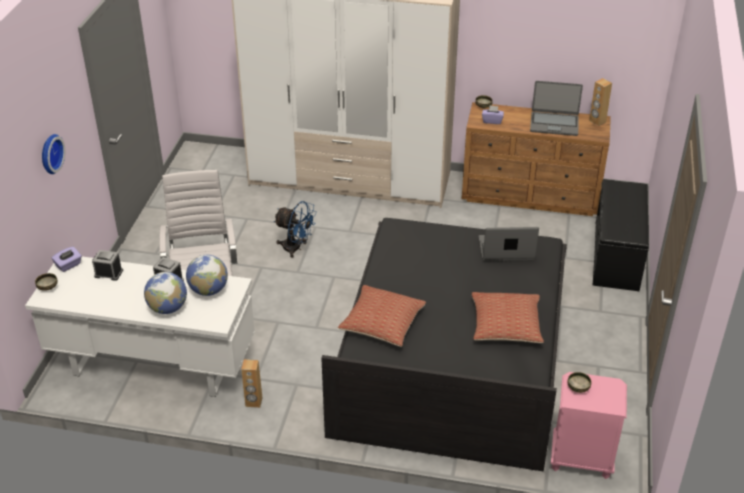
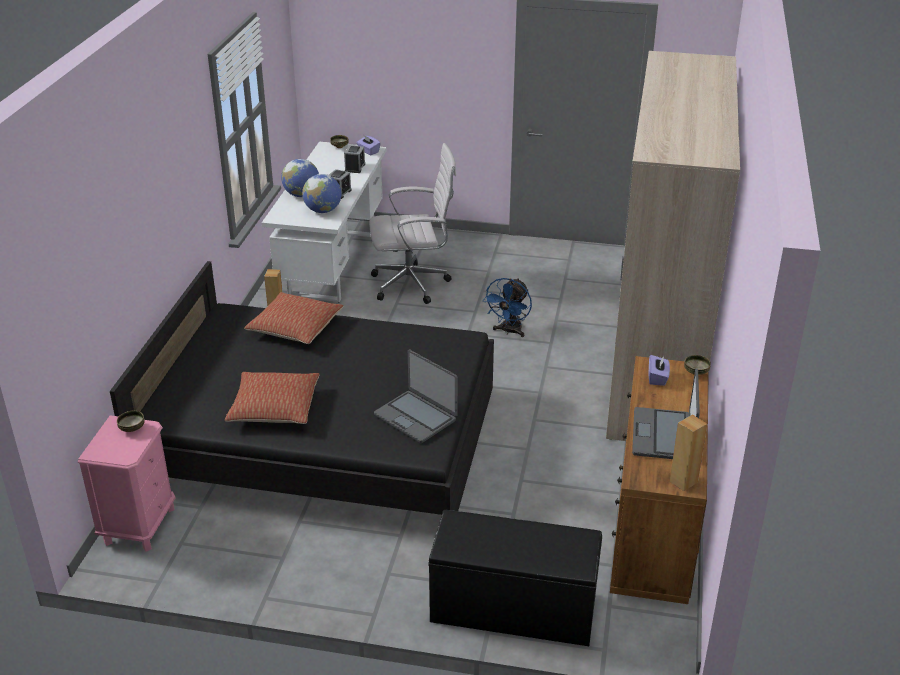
camera: 90 degrees right, 5 degrees down
wall clock [42,134,65,174] -> none
laptop [478,227,539,261] -> laptop turned 135 degrees clockwise [374,349,458,443]

